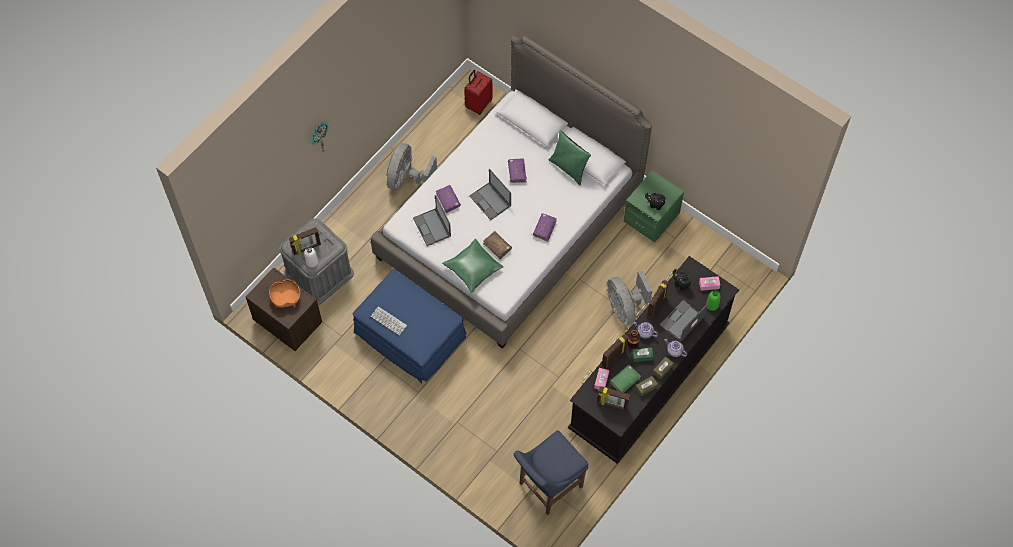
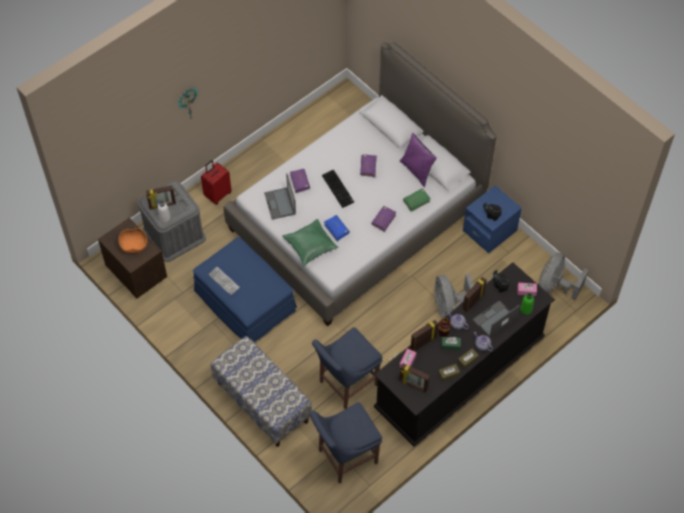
camera: 10 degrees right, 5 degrees down
grey fan [387,143,437,191] -> grey fan moved to [538,252,589,300]
red suitcase [464,70,493,115] -> red suitcase moved to [201,160,231,205]
laptop [469,169,511,220] -> keyboard [322,170,354,208]
brown book [483,231,512,260] -> blue book [324,215,350,241]
green pillow [549,130,591,185] -> purple pillow [400,133,437,187]
green book [610,365,641,393] -> green book moved to [403,188,431,212]
green nightstand [623,170,684,243] -> blue nightstand [463,185,522,254]
none -> bench [211,336,312,447]
none -> blue chair [312,327,382,409]

